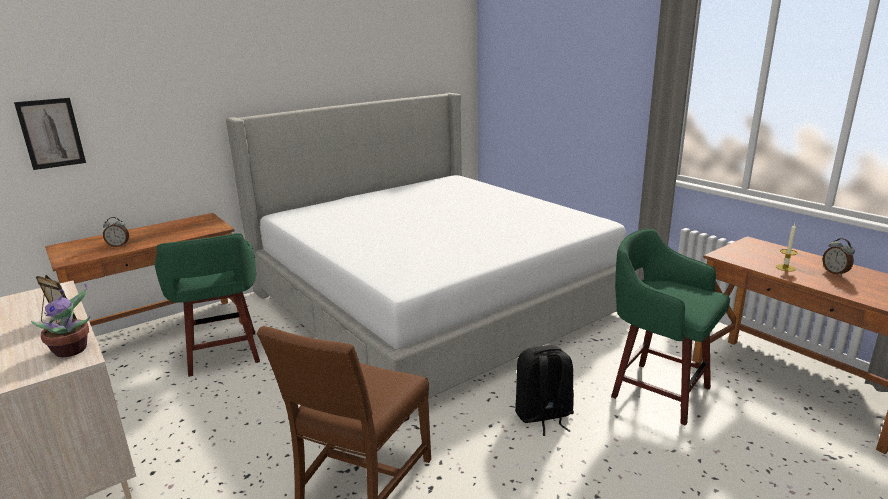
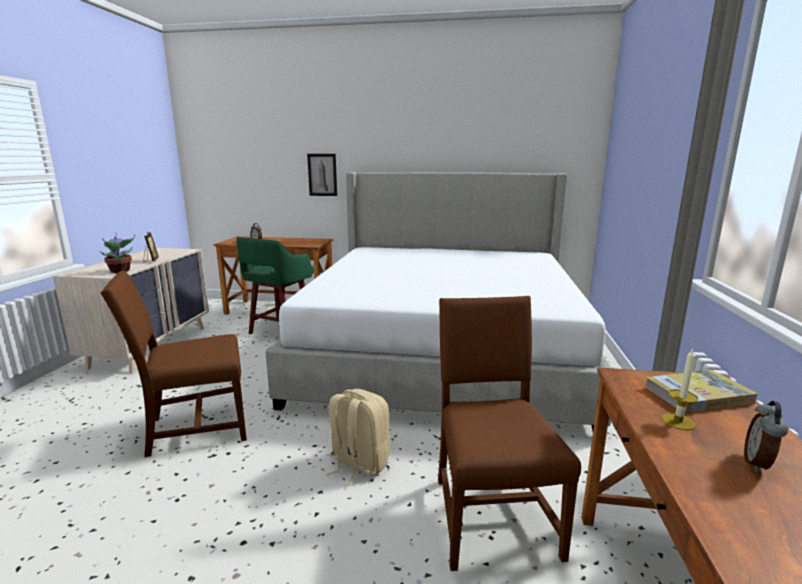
camera: 45 degrees right, 5 degrees down
picture [14,98,86,170] -> picture moved to [307,154,337,196]
black backpack [515,345,574,436] -> beige backpack [326,389,391,486]
green stool [611,228,730,425] -> brown chair [438,296,581,571]
none -> book [645,370,758,413]

